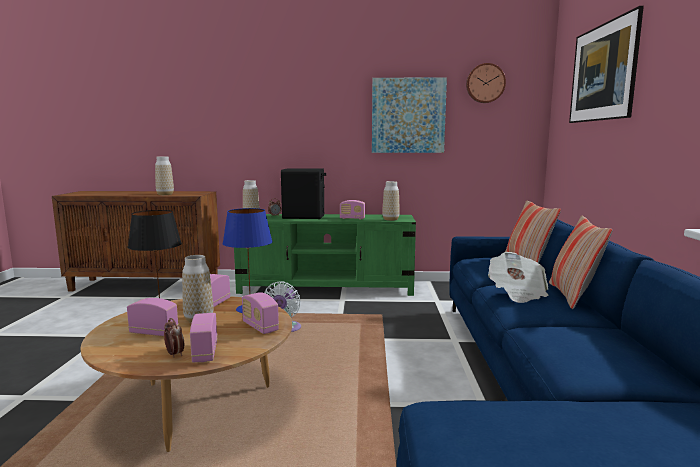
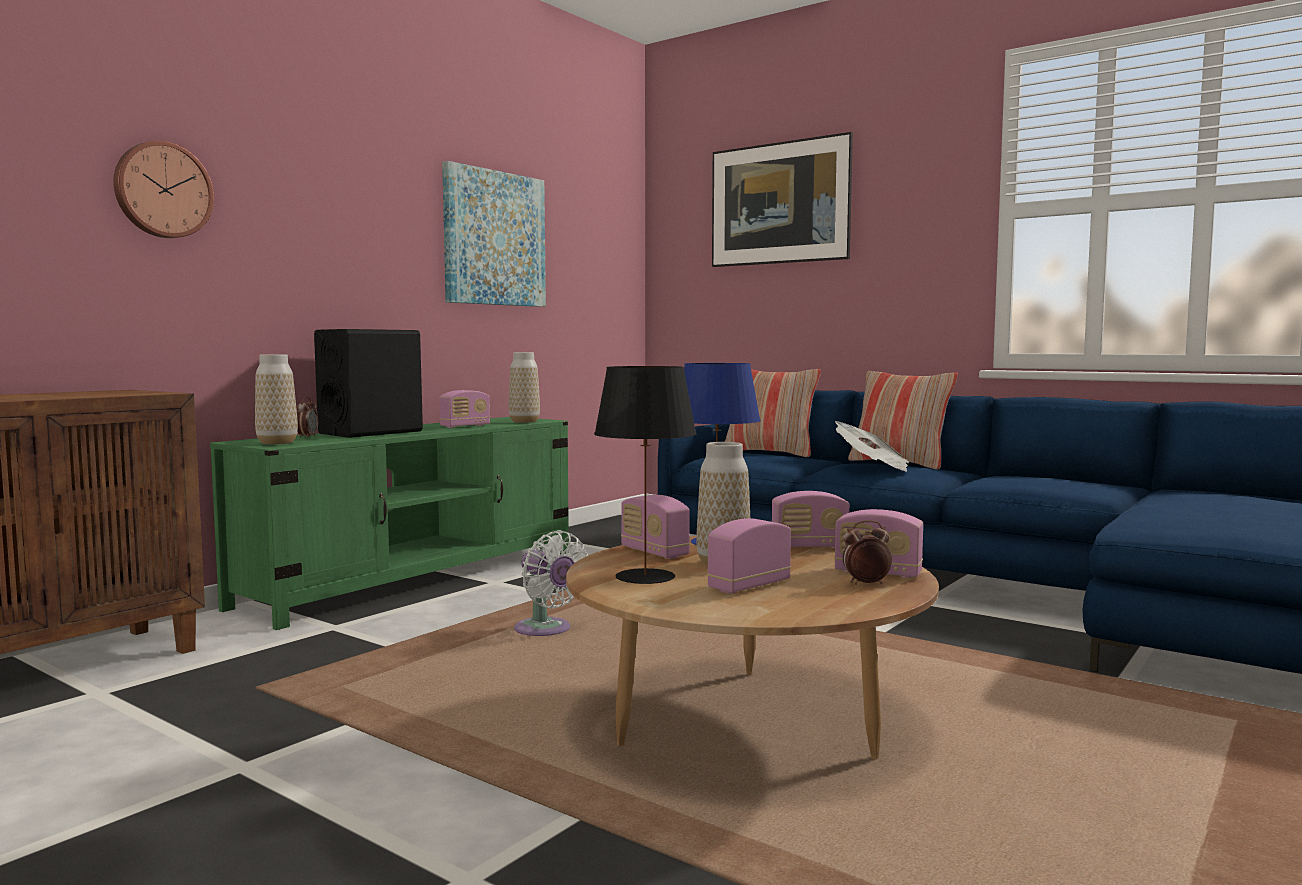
camera: 55 degrees left, 5 degrees down
vase [155,156,174,195] -> none
wall clock [466,63,506,103] -> wall clock moved to [113,141,214,238]

